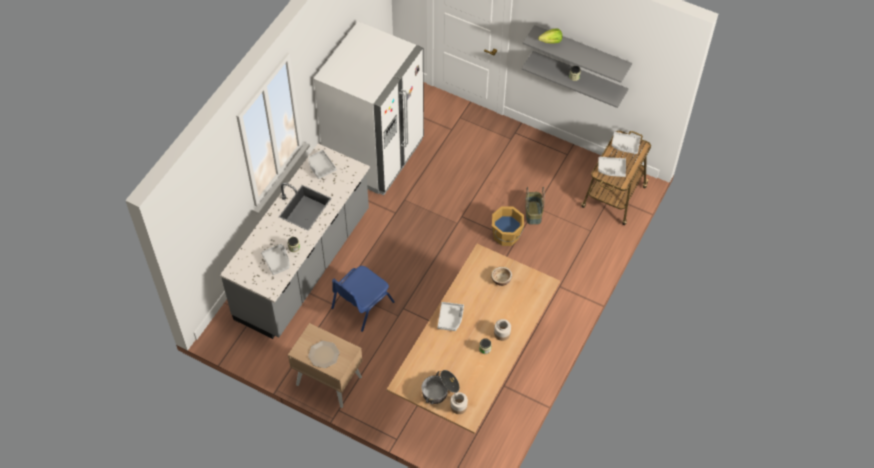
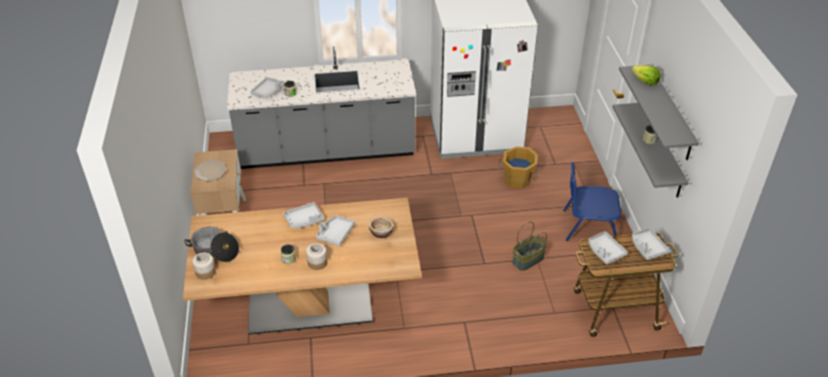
camera: 55 degrees right, 15 degrees down
grey tray [308,150,337,179] -> grey tray moved to [316,215,355,246]
blue chair [331,266,395,332] -> blue chair moved to [563,162,622,241]
orange bucket [492,206,524,246] -> orange bucket moved to [499,147,541,188]

